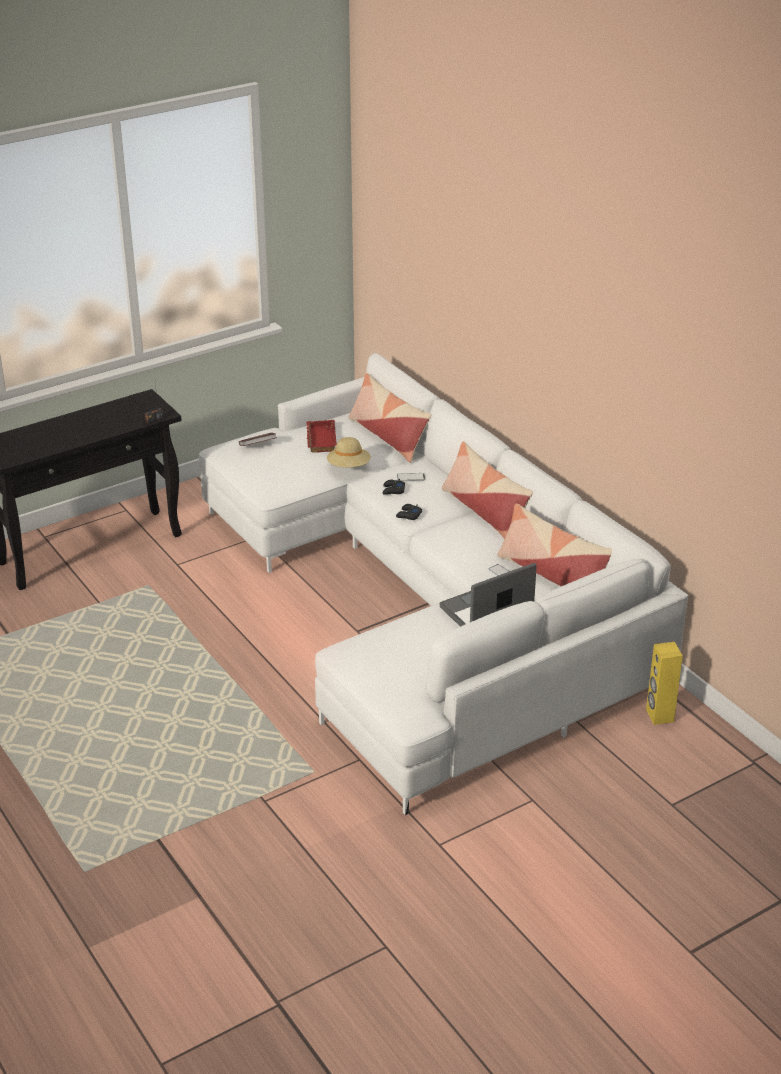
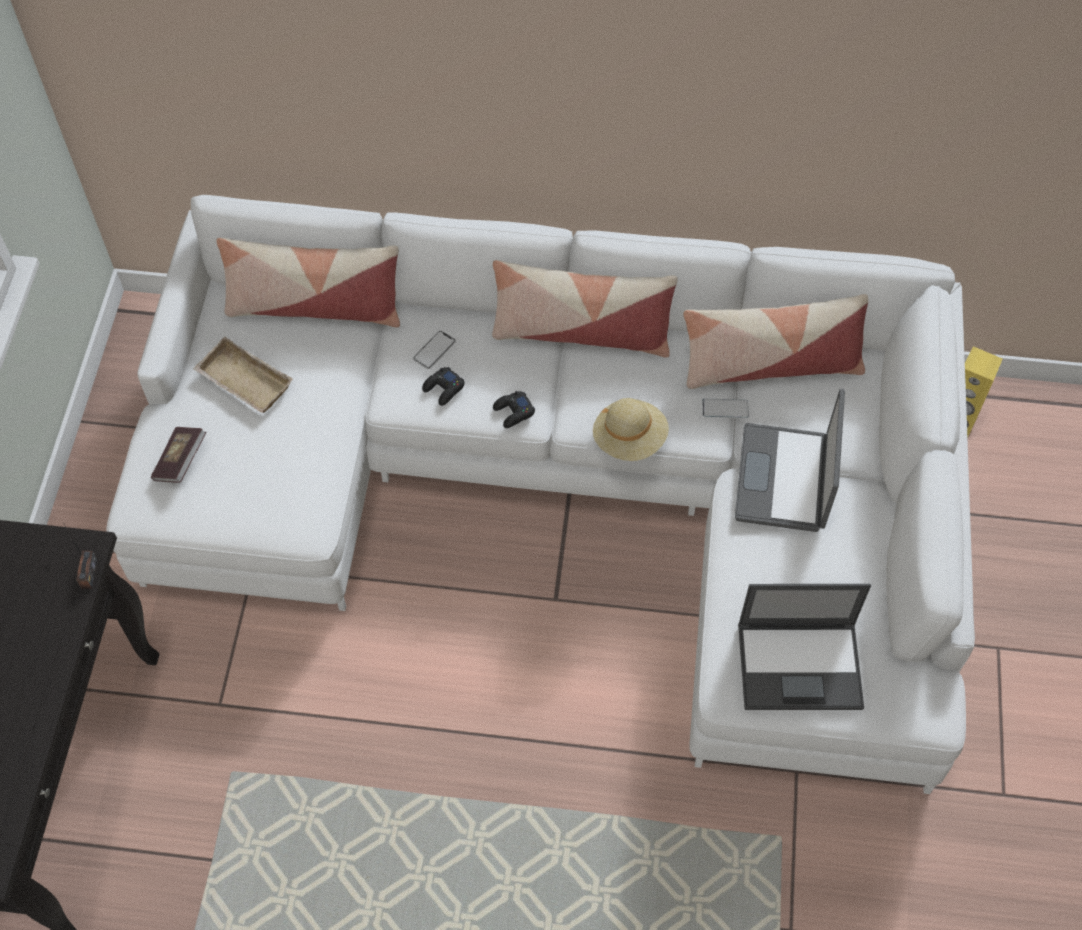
camera: 50 degrees left, 25 degrees up
red tray [306,420,337,453] -> beige tray [193,337,293,413]
beige hat [327,437,371,467] -> beige hat moved to [593,398,669,461]
none -> laptop [738,584,871,710]

